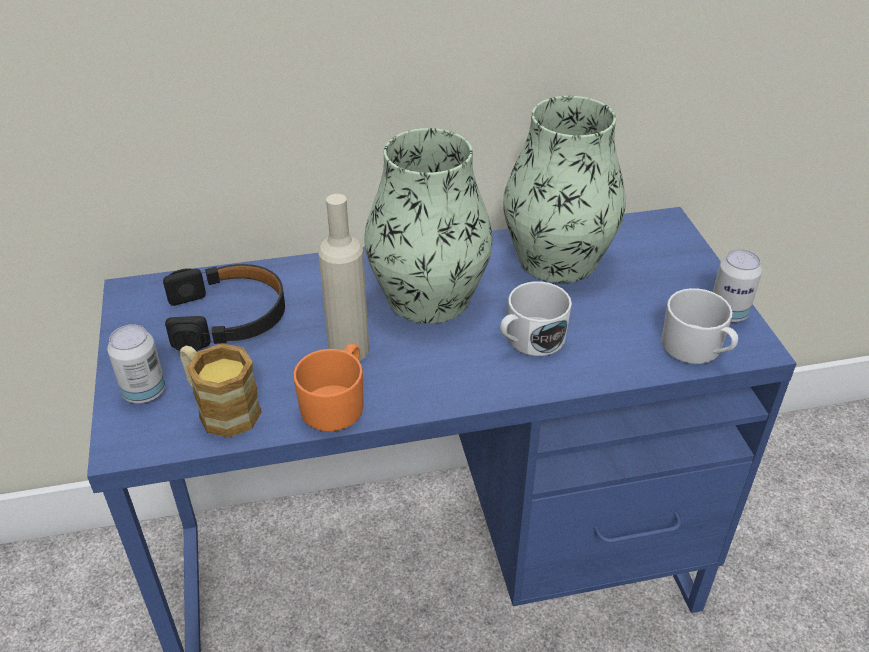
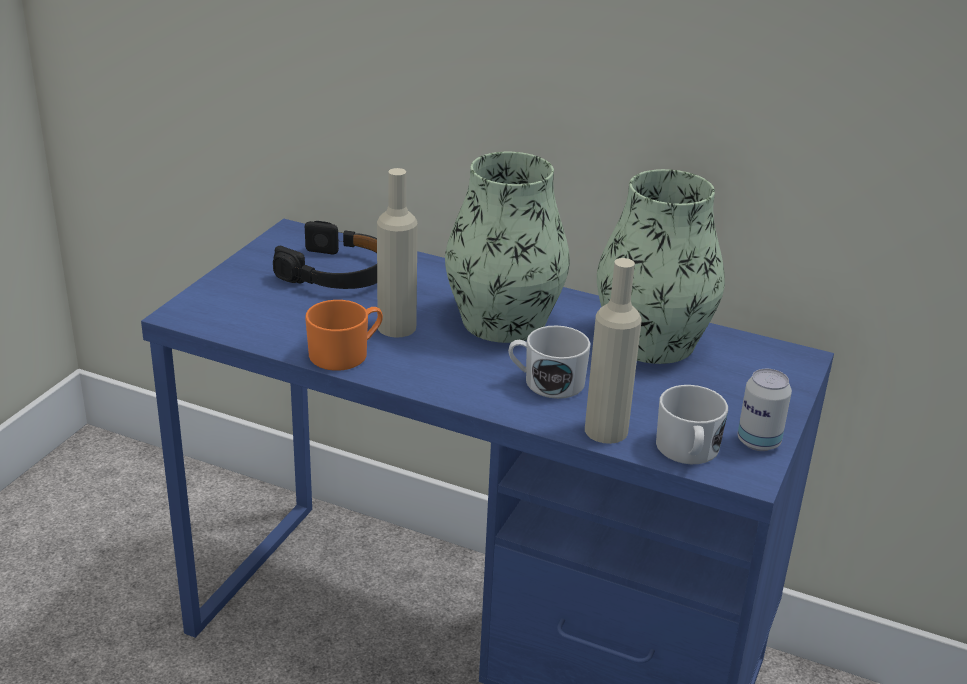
camera: 35 degrees right, 10 degrees down
can [107,324,166,403] -> none
mug [180,343,262,438] -> none
none -> beige bottle [585,258,642,444]

